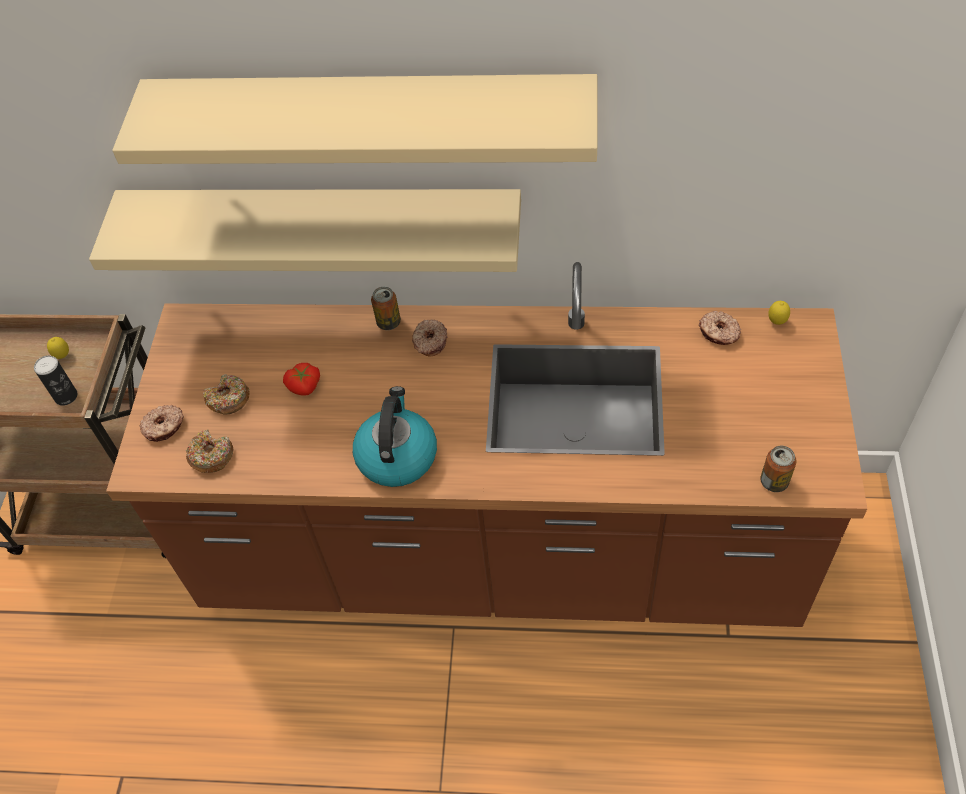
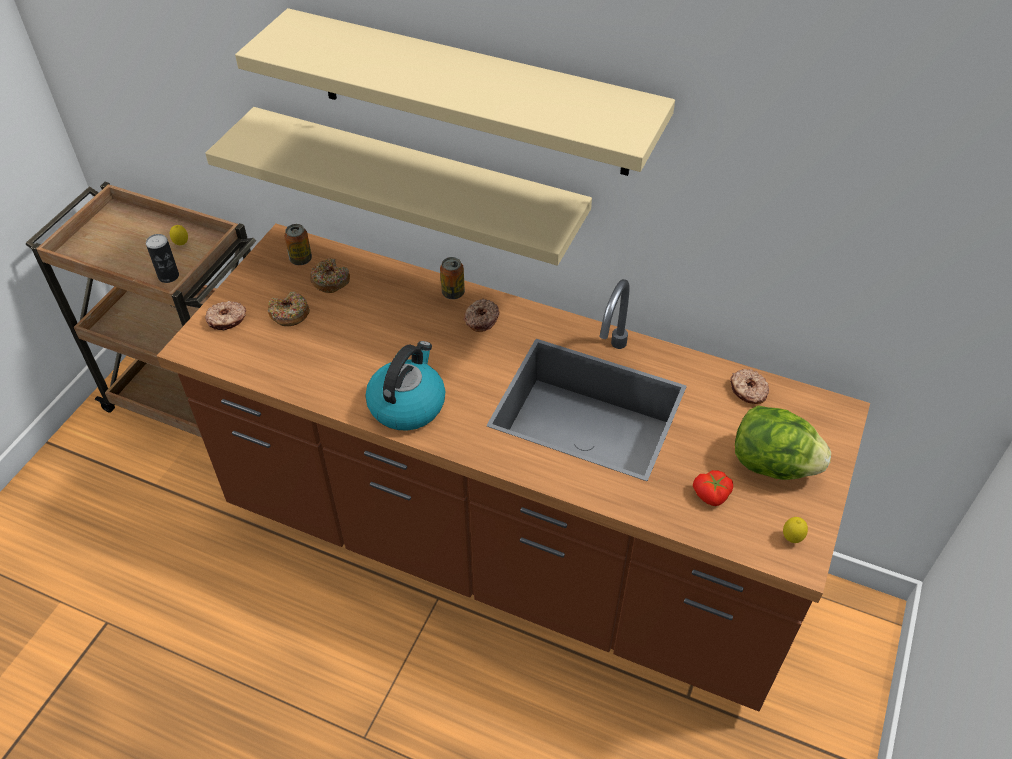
camera: 15 degrees right, 5 degrees down
donut [185,429,234,473] -> donut moved to [310,258,350,293]
tomato [283,363,320,396] -> tomato moved to [693,470,733,506]
can [760,446,796,492] -> can moved to [284,224,312,265]
lemon [768,301,790,325] -> lemon moved to [783,517,808,543]
none -> lettuce [735,405,831,480]

